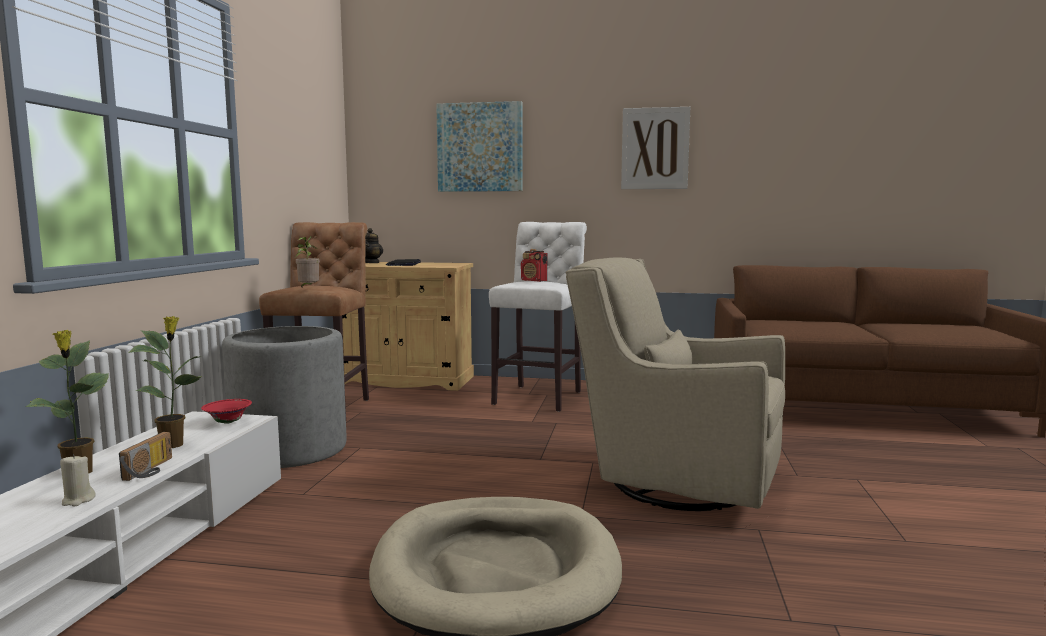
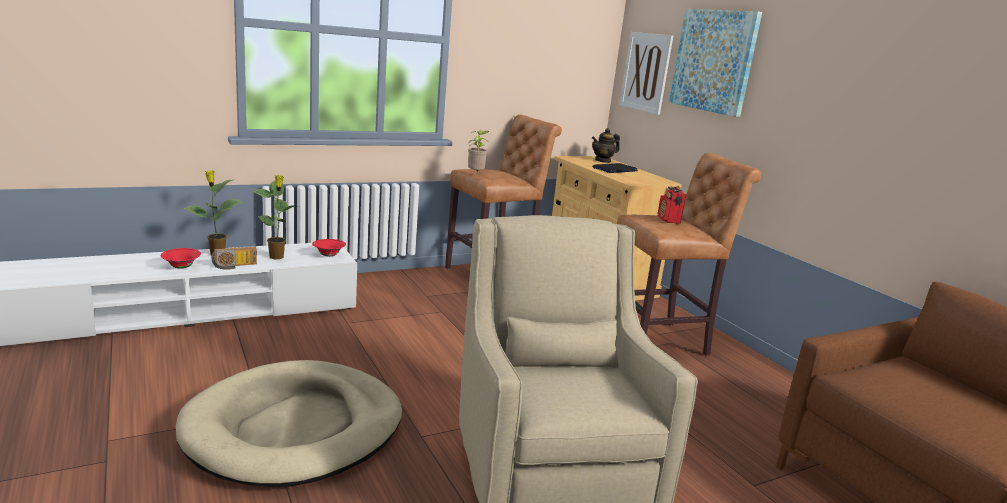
camera: 50 degrees right, 10 degrees up
beige candle [60,454,95,506] -> red bowl [161,248,201,269]
grey planter [222,326,347,468] -> none
white stool [489,222,587,412] -> brown stool [617,153,762,356]
picture [621,107,690,189] -> picture moved to [620,32,673,115]

